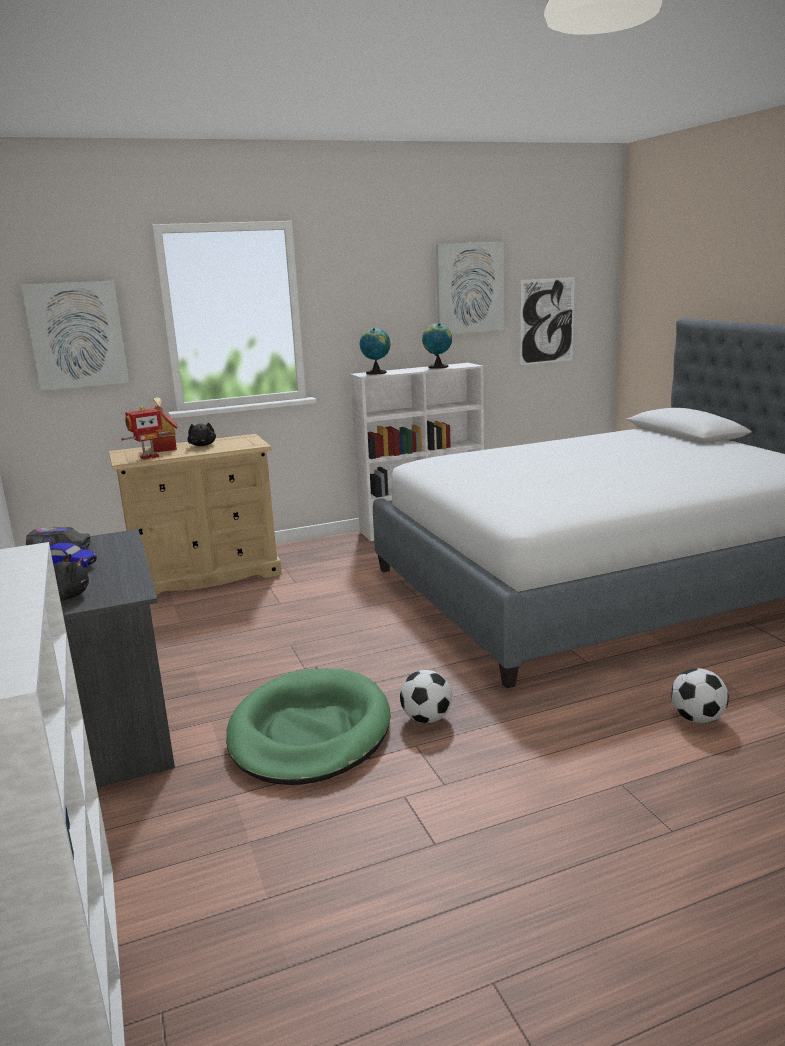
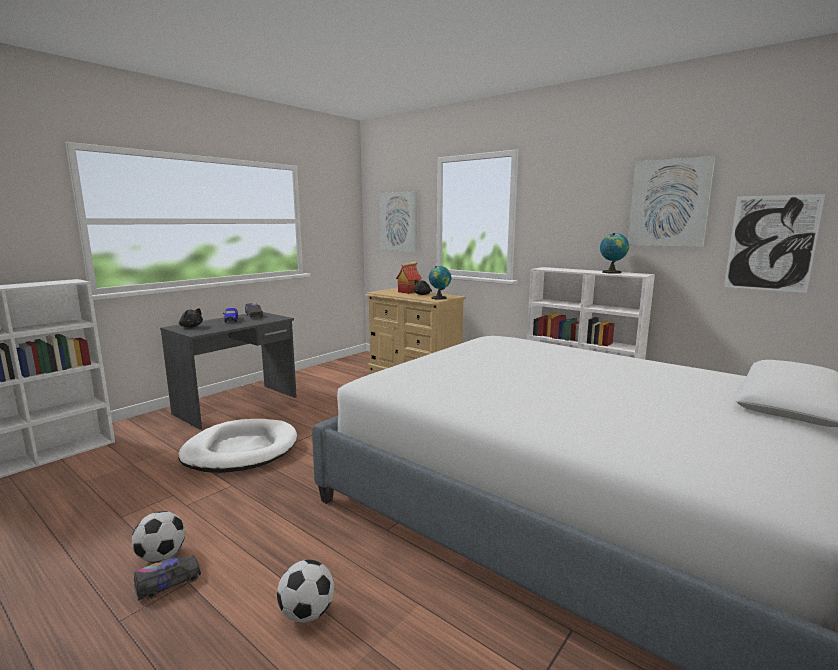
camera: 60 degrees right, 5 degrees down
toy robot [121,406,170,460] -> none
green dog bed [226,668,391,785] -> white dog bed [178,419,297,473]
globe [360,328,391,375] -> globe moved to [429,266,451,300]
football [400,670,452,723] -> football moved to [132,511,185,562]
none -> toy truck [134,555,201,600]

